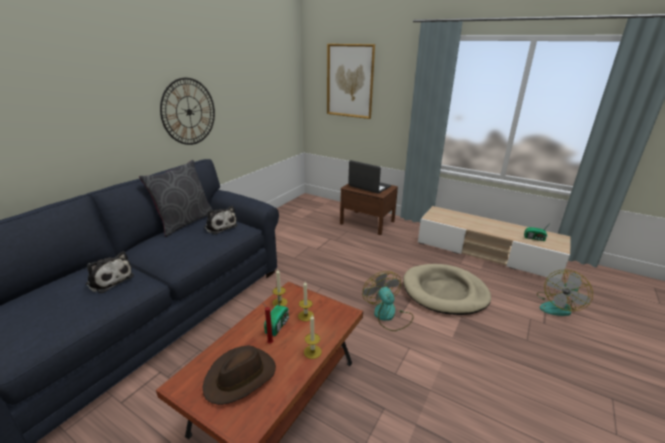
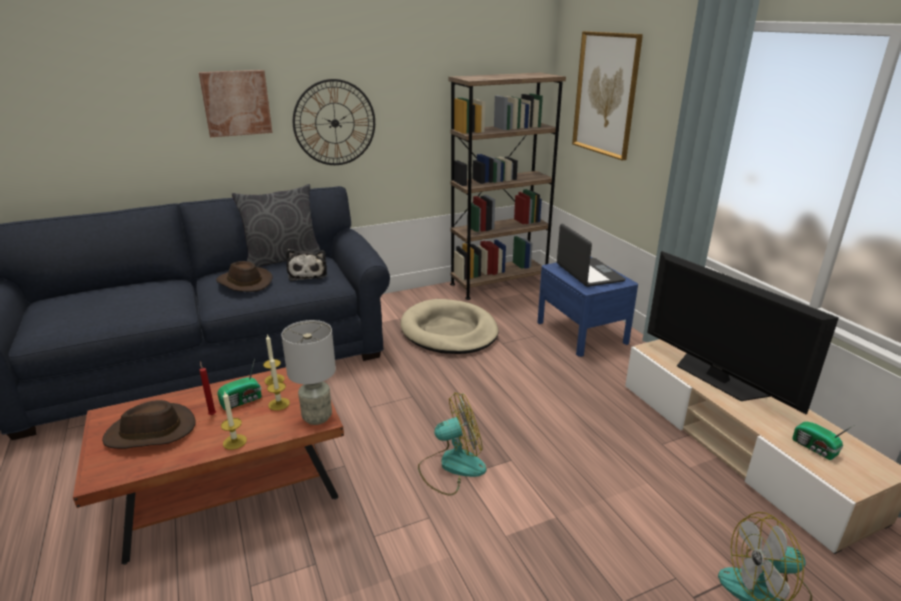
camera: 35 degrees right, 0 degrees up
plush toy [85,251,134,293] -> none
brown nightstand [340,184,398,235] -> blue nightstand [537,257,638,357]
fan [362,271,414,331] -> fan turned 60 degrees clockwise [418,392,487,496]
beige dog bed [403,264,491,315] -> beige dog bed moved to [400,299,498,354]
none -> picture [199,70,272,137]
none -> brown hat [216,261,273,292]
none -> grey table lamp [281,320,336,425]
none -> brown bookcase [449,73,566,300]
none -> television [647,251,839,414]

